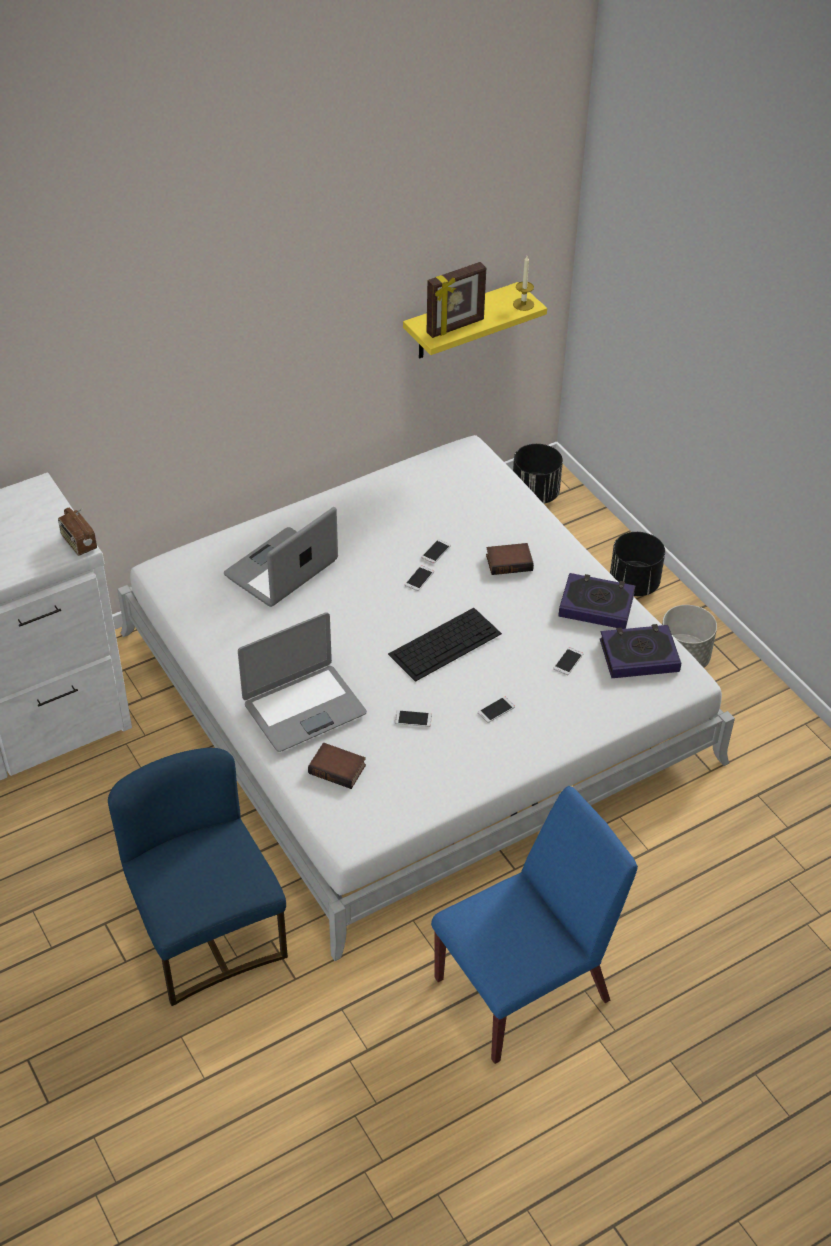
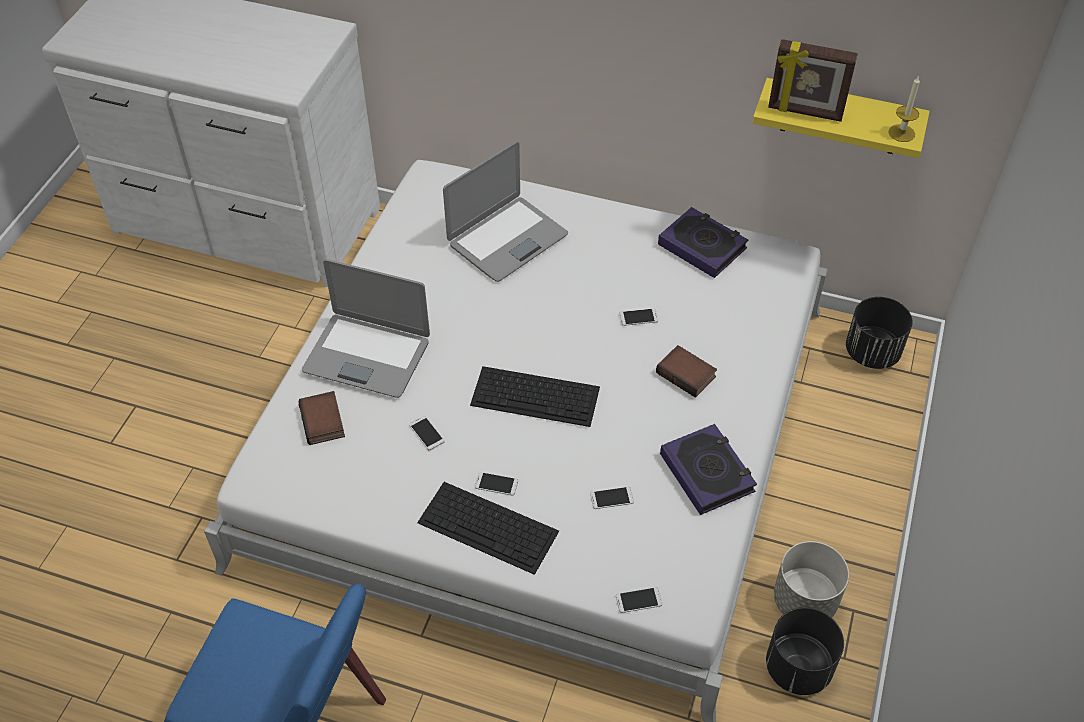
camera: 50 degrees right, 5 degrees up
radio [58,508,97,556] -> none
blue chair [108,748,288,1006] -> none
laptop [224,507,338,607] -> laptop turned 135 degrees clockwise [443,142,568,282]
phone [405,565,434,591] -> phone moved to [616,587,662,613]
book [600,624,681,678] -> book moved to [658,207,748,278]
black planter [610,532,665,596] -> black planter moved to [766,607,844,695]
none -> keyboard [417,482,559,575]

